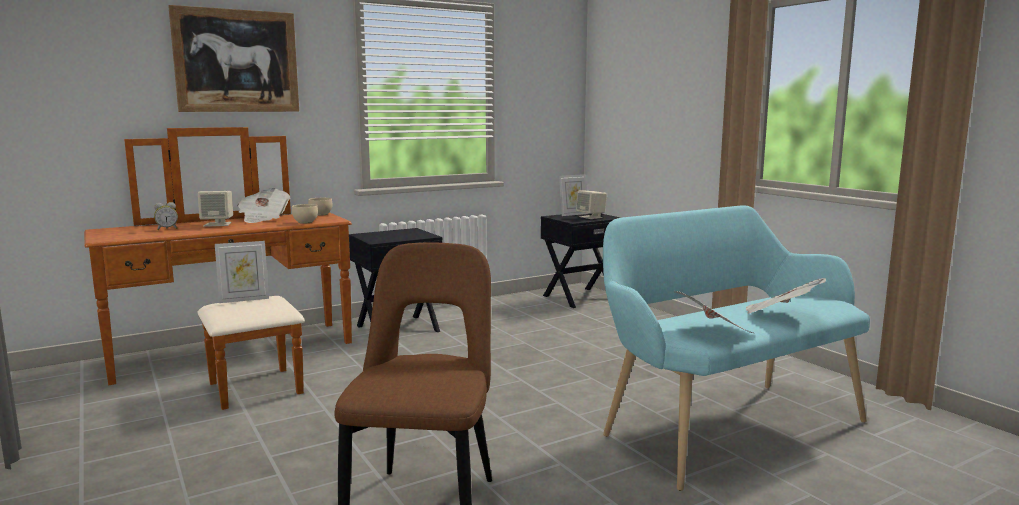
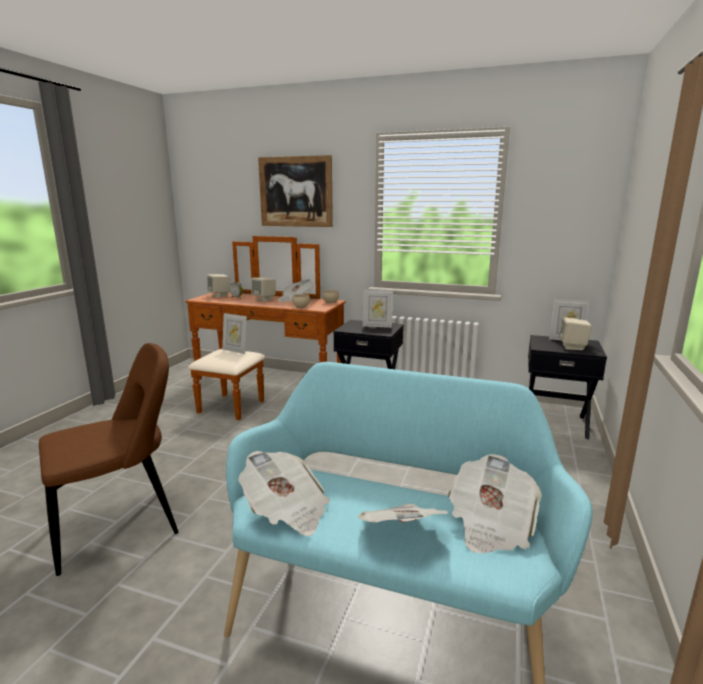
camera: 50 degrees right, 5 degrees up
none -> beige speaker [207,274,230,298]
none -> picture frame [363,290,393,328]
none -> newspaper [448,454,542,553]

